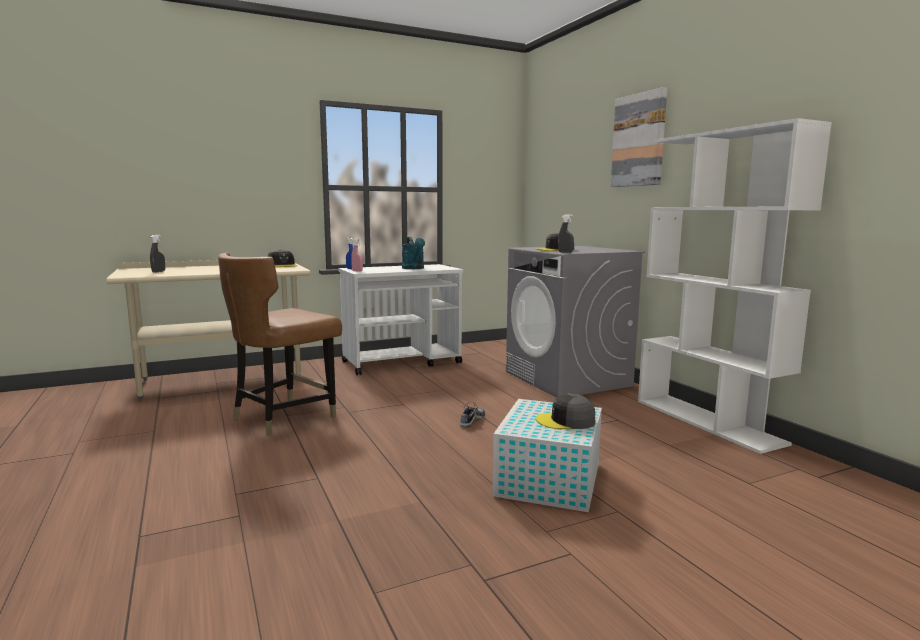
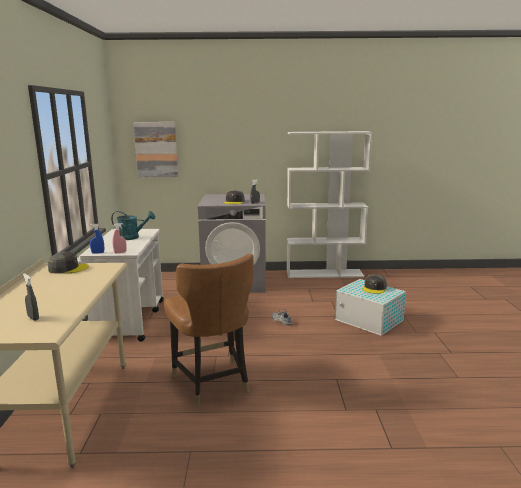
camera: 65 degrees left, 5 degrees up
picture [611,87,667,187] -> picture moved to [133,122,178,177]

